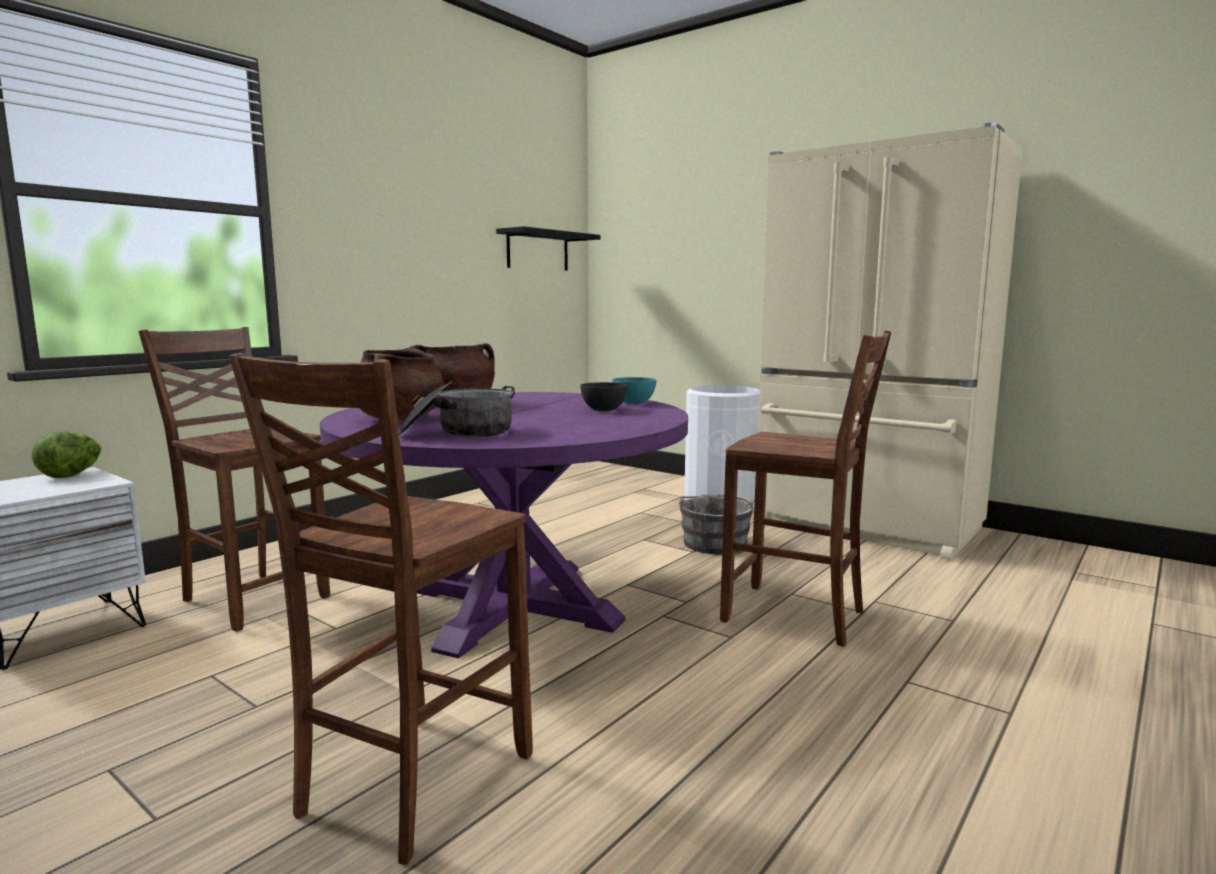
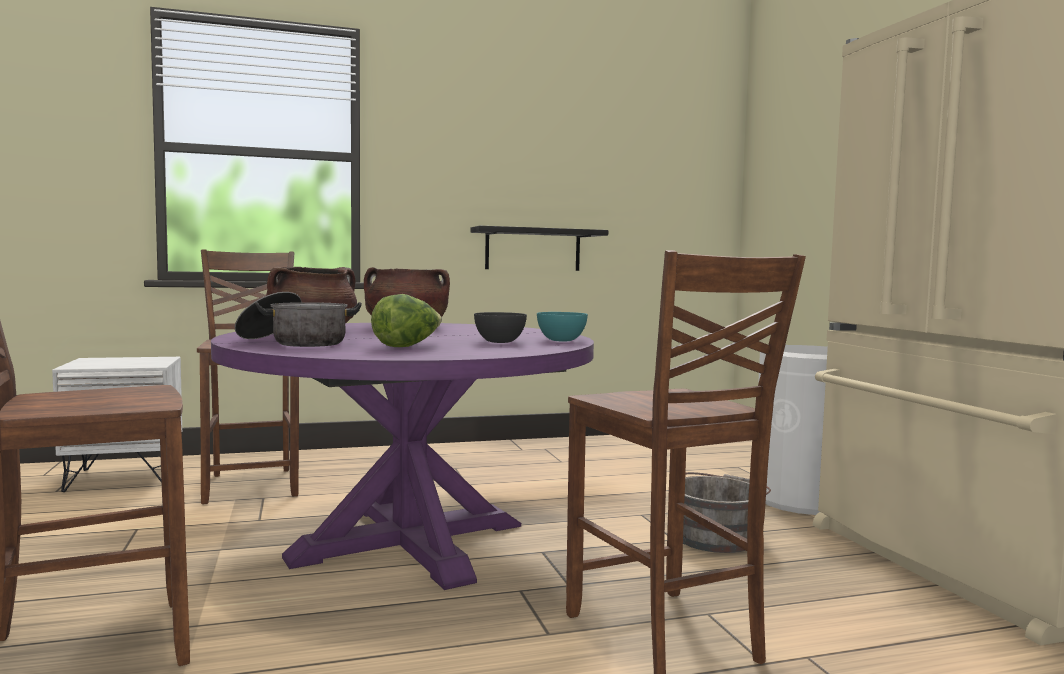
camera: 35 degrees right, 5 degrees down
lettuce [32,431,102,478] -> lettuce moved to [371,294,442,347]
black shelf [496,226,600,271] -> black shelf moved to [471,226,608,271]

